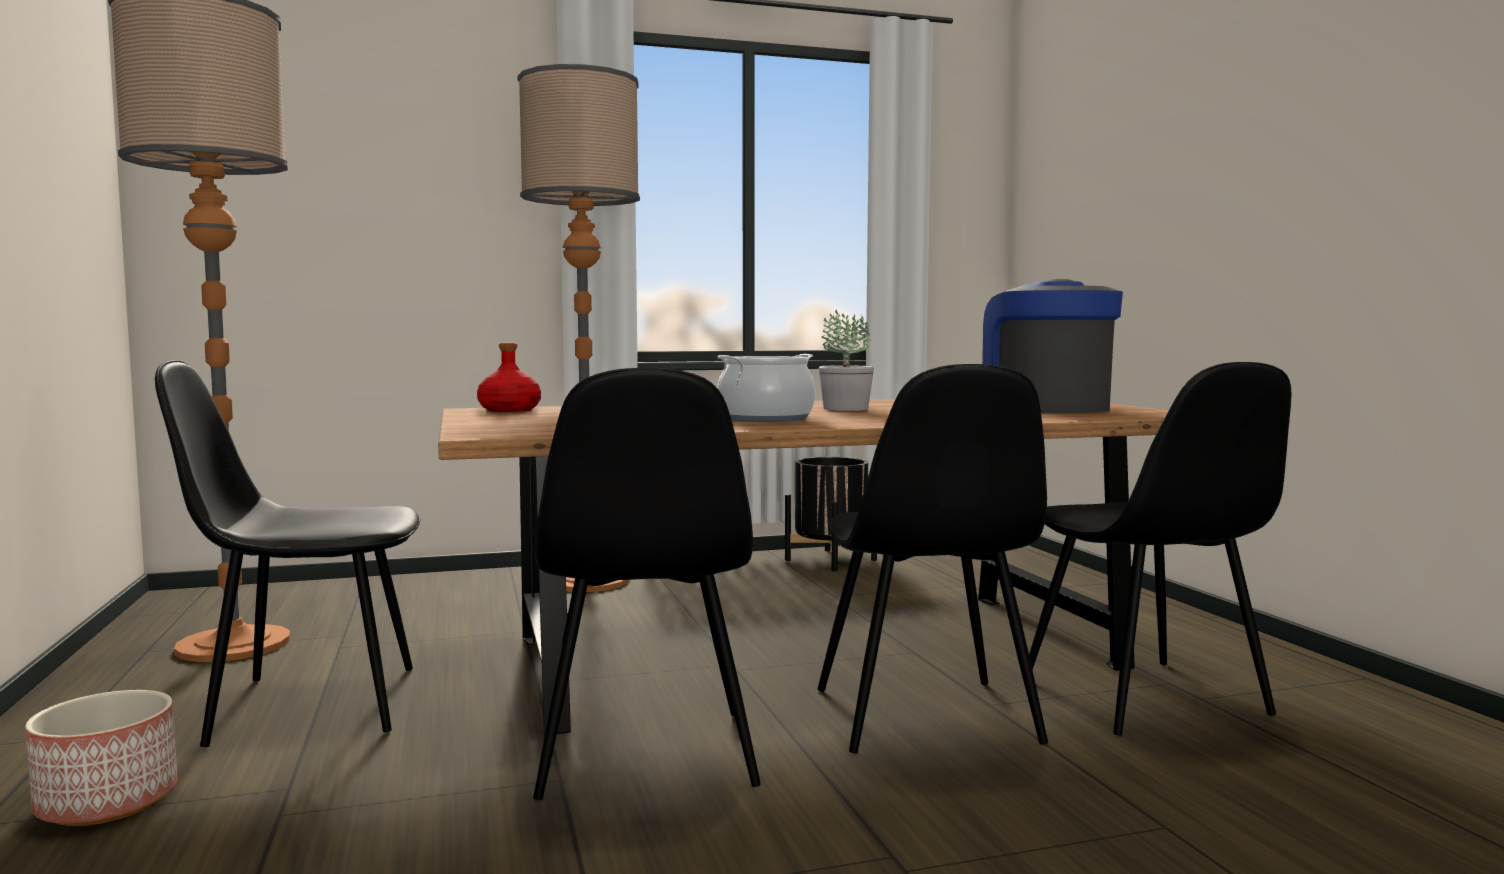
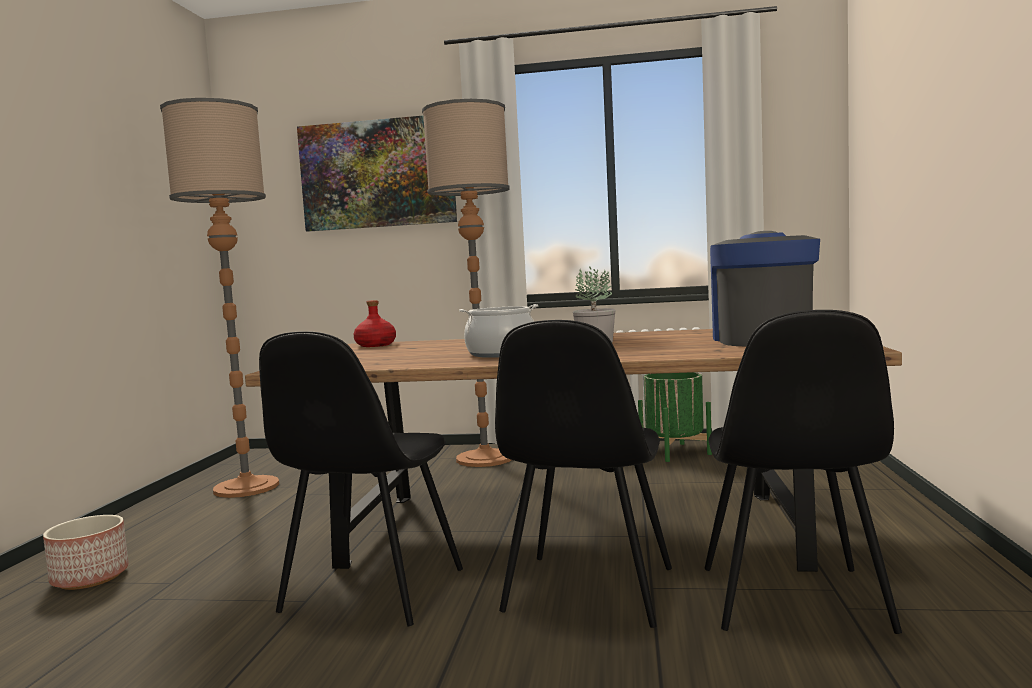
camera: 25 degrees right, 0 degrees up
black chair [155,360,421,747] -> none
black planter [785,457,877,571] -> green planter [638,372,712,462]
none -> picture [297,116,457,232]

